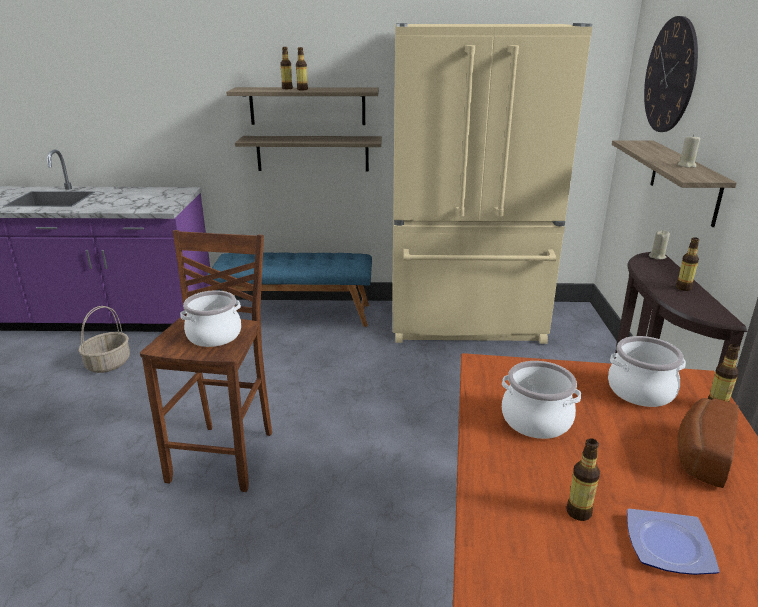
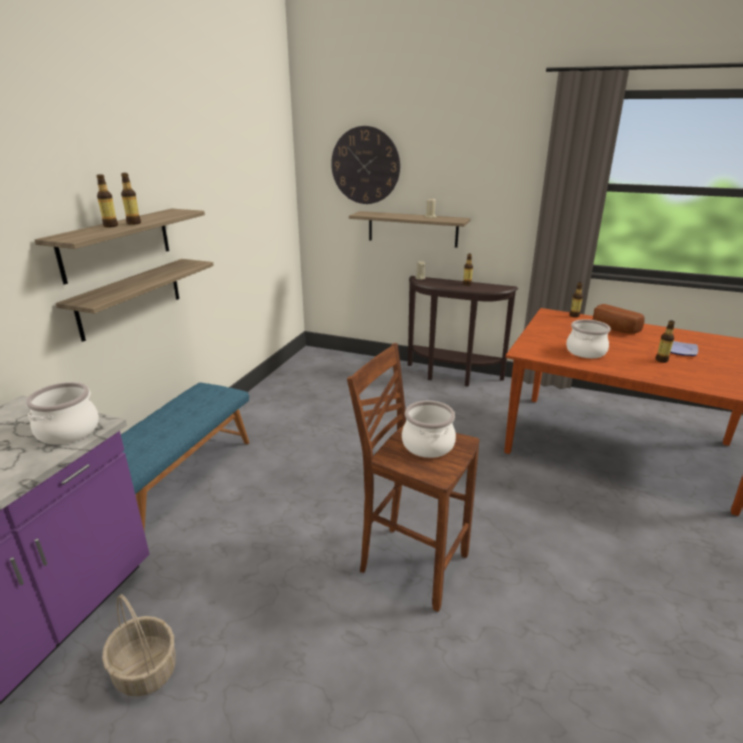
camera: 70 degrees left, 0 degrees up
beige fridge [392,23,592,344] -> none
cooking pot [608,336,686,407] -> cooking pot moved to [26,382,99,445]

